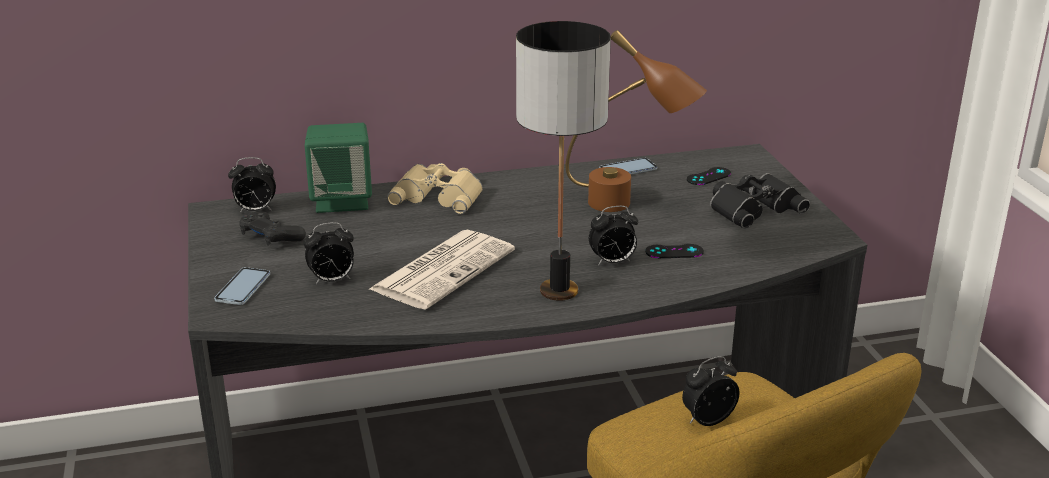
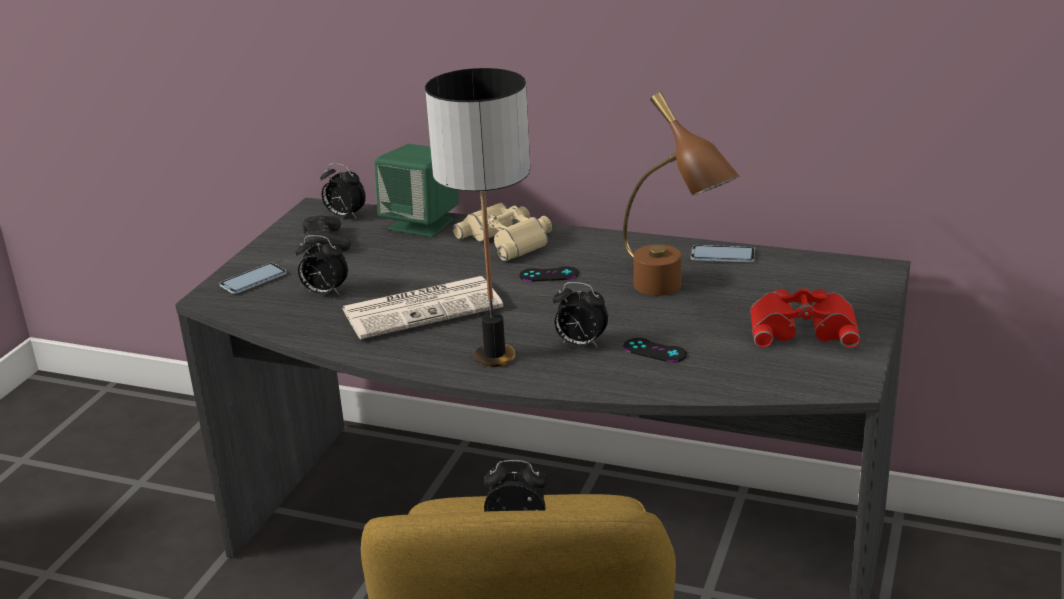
camera: 35 degrees right, 0 degrees up
black game controller [687,167,731,185] -> black game controller moved to [519,266,579,282]
black binoculars [710,173,810,229] -> red binoculars [750,288,860,349]

